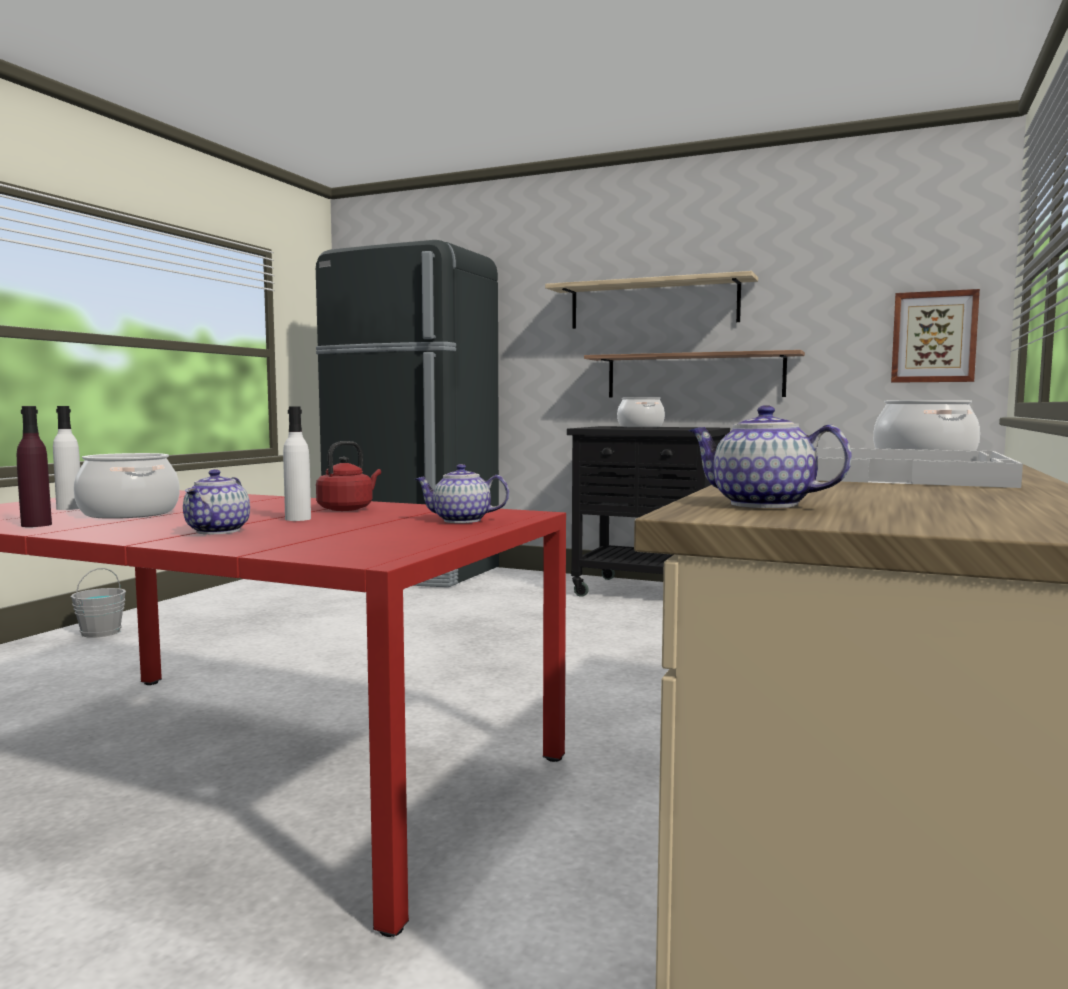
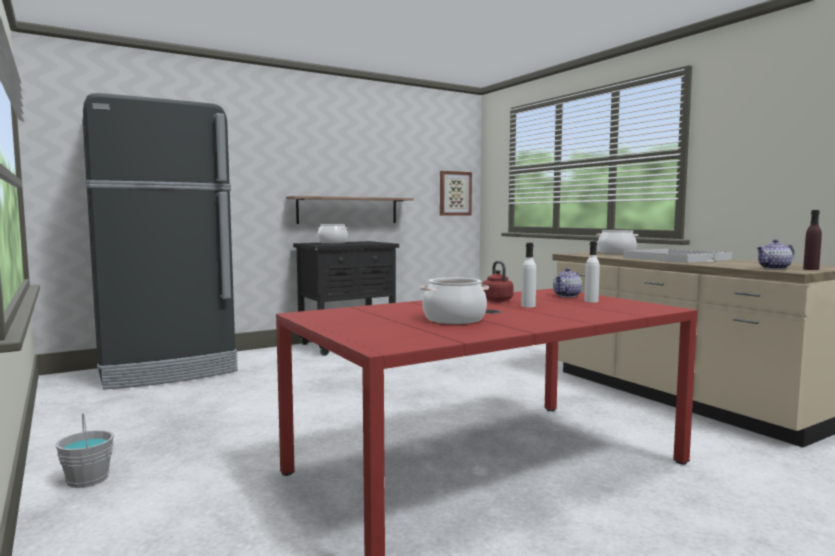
camera: 55 degrees left, 0 degrees up
purple bottle [17,406,52,527] -> purple bottle moved to [803,210,822,270]
white bottle [53,406,80,510] -> white bottle moved to [585,241,600,302]
teapot [183,469,250,534] -> none
shelf [545,271,758,329] -> none

